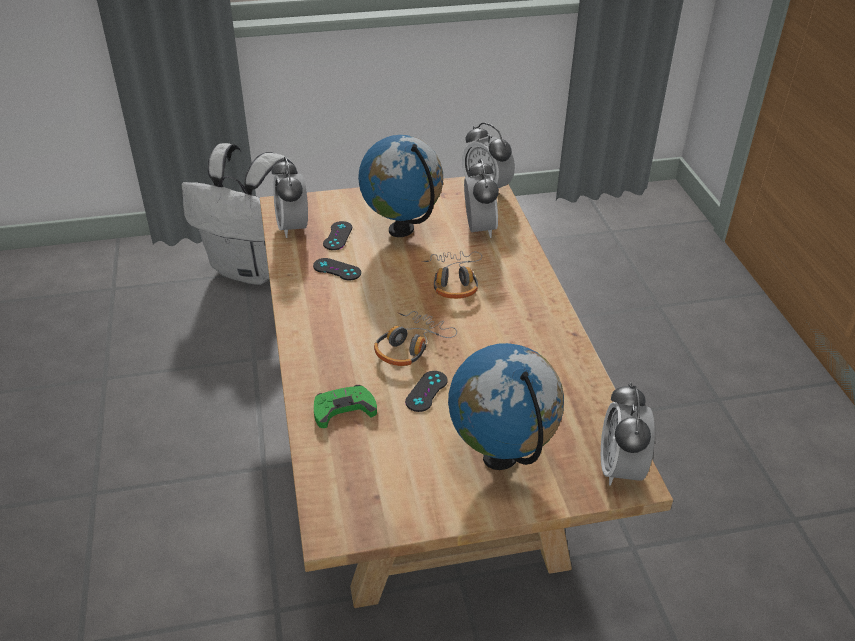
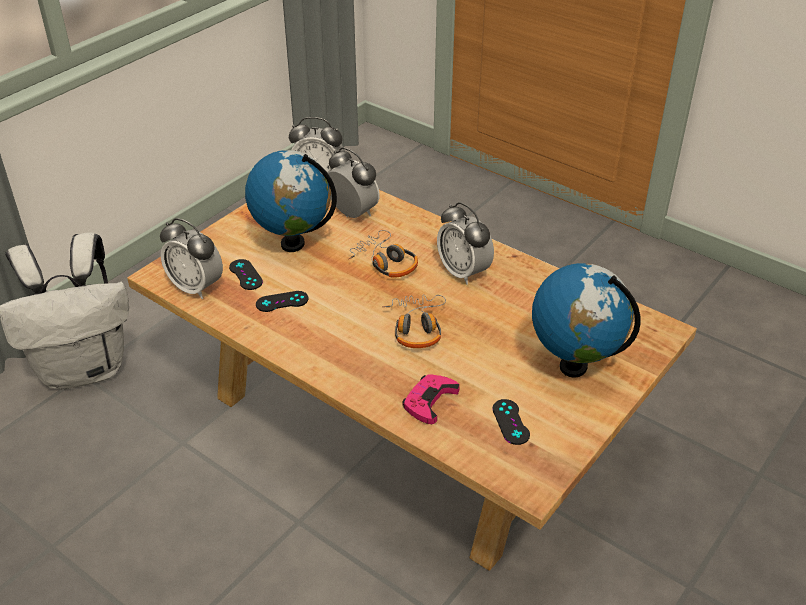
camera: 40 degrees left, 0 degrees up
green game controller [314,385,377,428] -> pink game controller [402,374,460,424]
black game controller [405,371,447,412] -> black game controller moved to [492,399,530,445]
alarm clock [601,383,655,485] -> alarm clock moved to [437,202,494,285]

